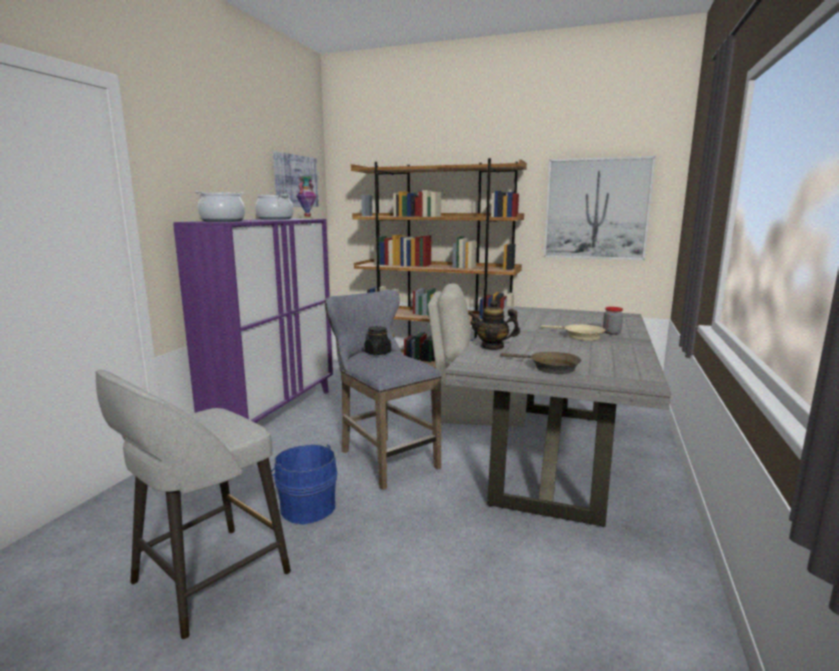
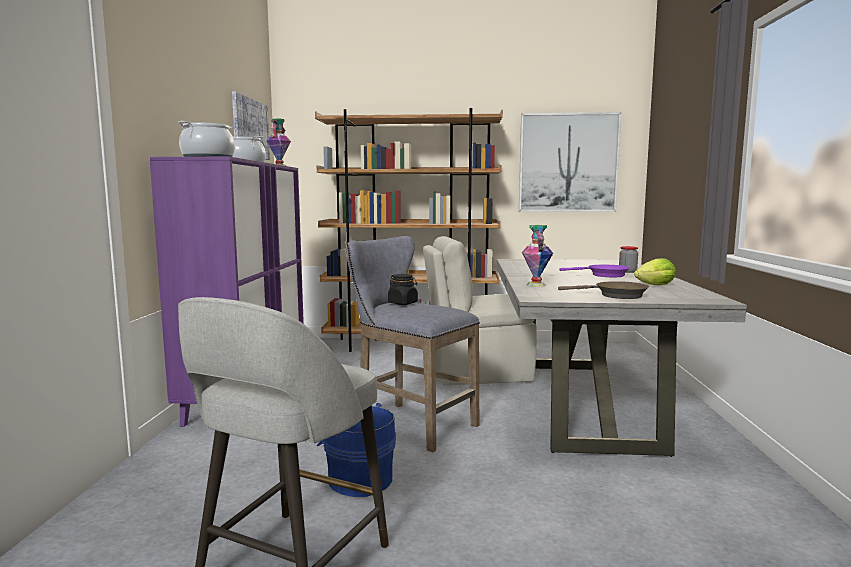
camera: 15 degrees left, 5 degrees down
teapot [468,300,520,350] -> vase [522,225,553,287]
beige frying pan [541,325,605,341] -> purple frying pan [559,265,630,277]
none -> lettuce [634,258,676,285]

